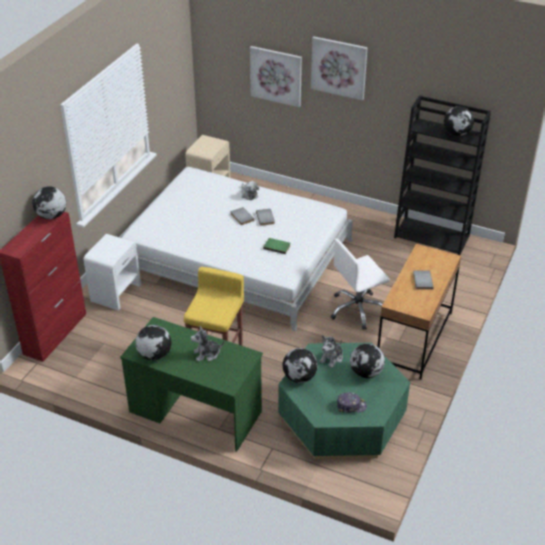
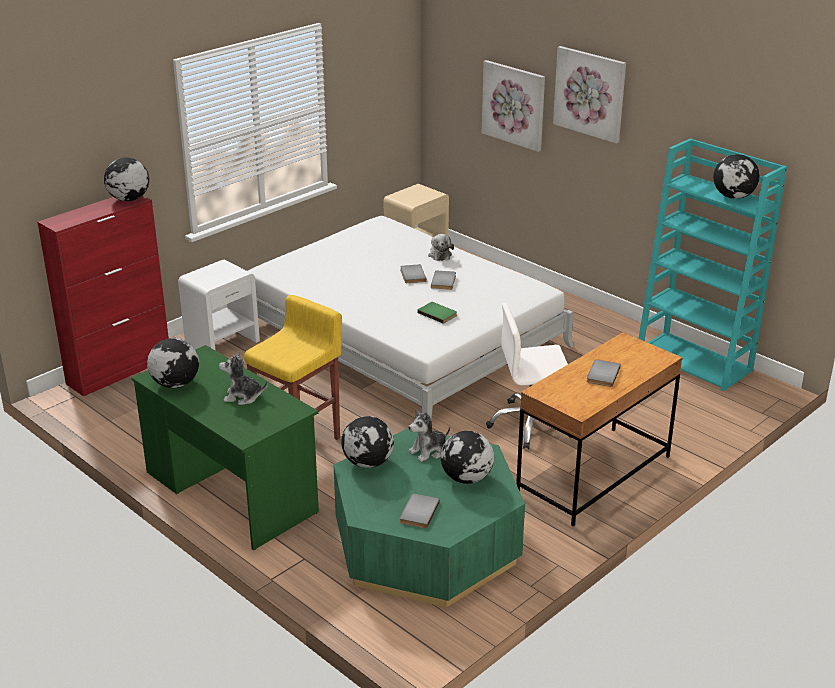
camera: 20 degrees right, 10 degrees down
cap [336,392,367,413] -> grey book [400,493,440,529]
black bookcase [394,95,491,255] -> turquoise bookcase [638,138,787,391]

